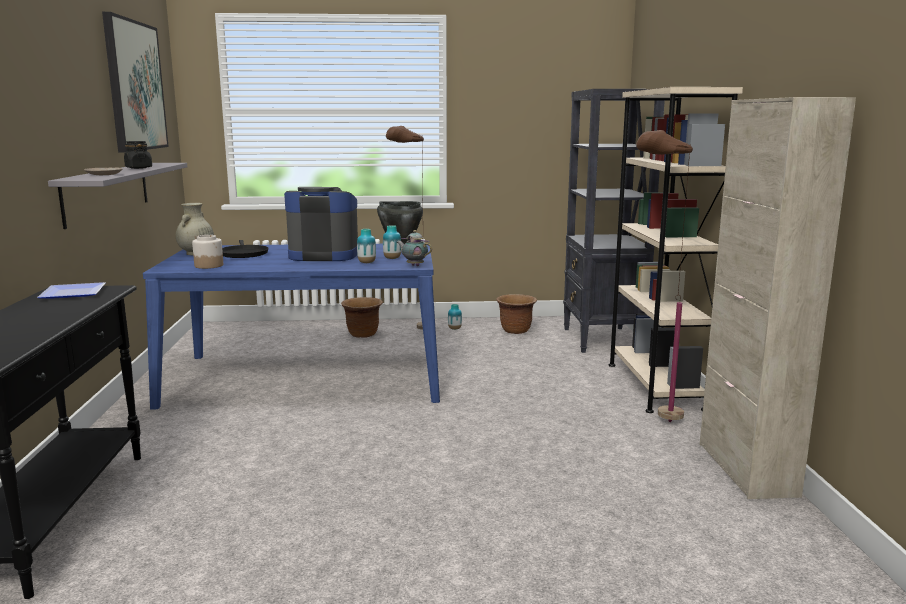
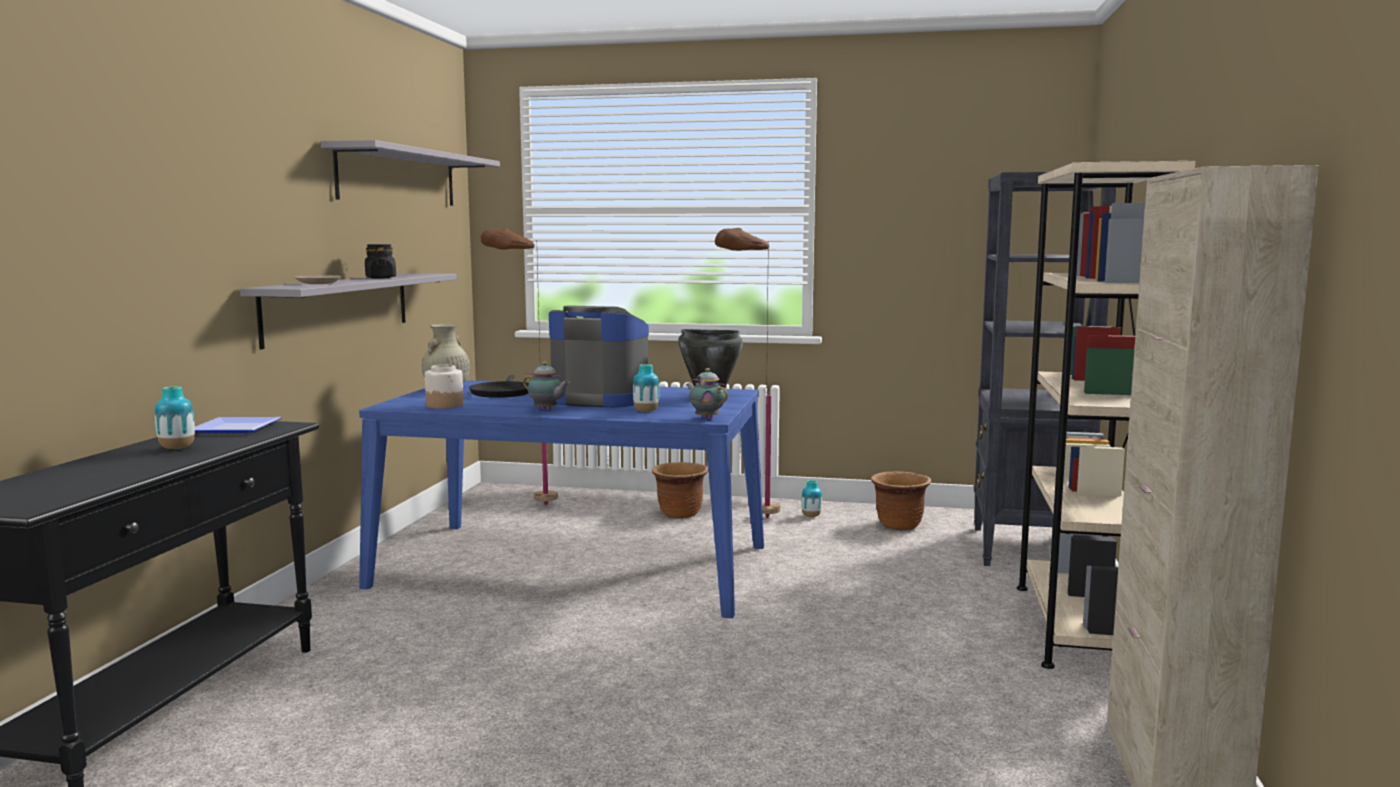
camera: 15 degrees right, 5 degrees down
picture [102,12,169,152] -> grey shelf [321,140,500,206]
vase [383,225,401,259] -> vase moved to [155,386,195,449]
brown floor lamp [636,130,693,422] -> brown floor lamp moved to [480,228,558,505]
none -> teapot [523,362,570,410]

